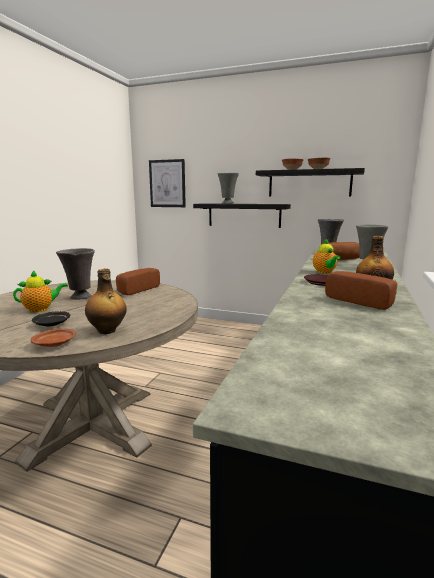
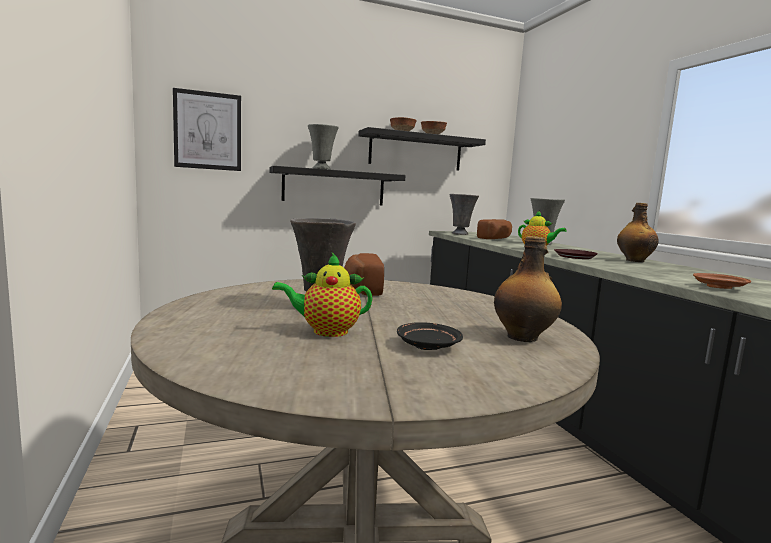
camera: 40 degrees left, 5 degrees down
teapot [13,270,68,312] -> teapot turned 120 degrees counterclockwise [272,253,372,337]
brown plate [31,328,76,347] -> brown plate moved to [693,273,751,289]
bread [325,271,397,310] -> none

